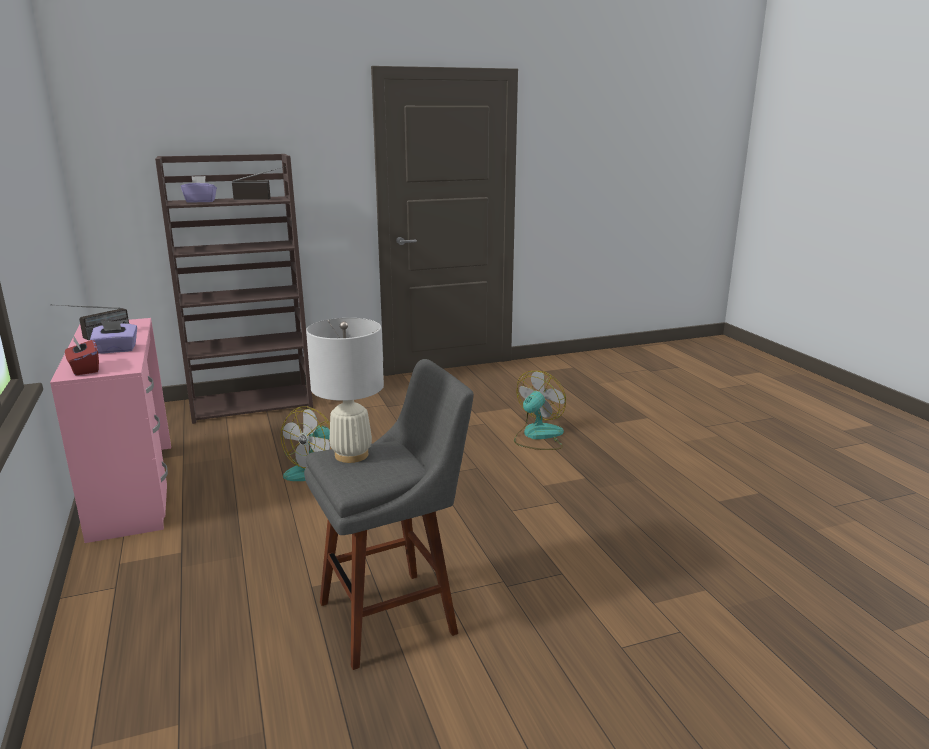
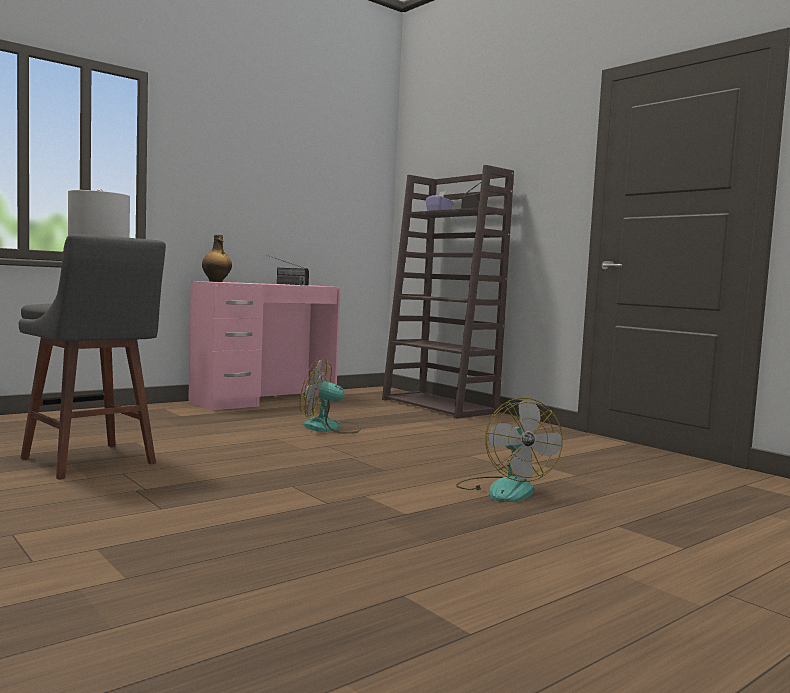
camera: 70 degrees right, 15 degrees down
red tissue box [65,335,99,376] -> bottle [202,234,232,282]
purple tissue box [90,321,137,353] -> none
fan [514,371,566,450] -> fan turned 60 degrees clockwise [456,398,563,502]

